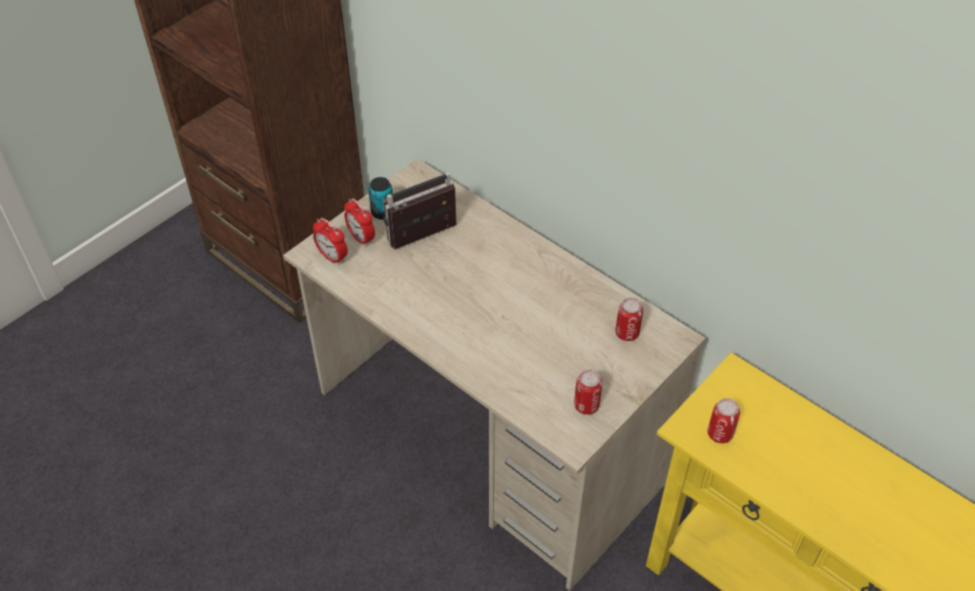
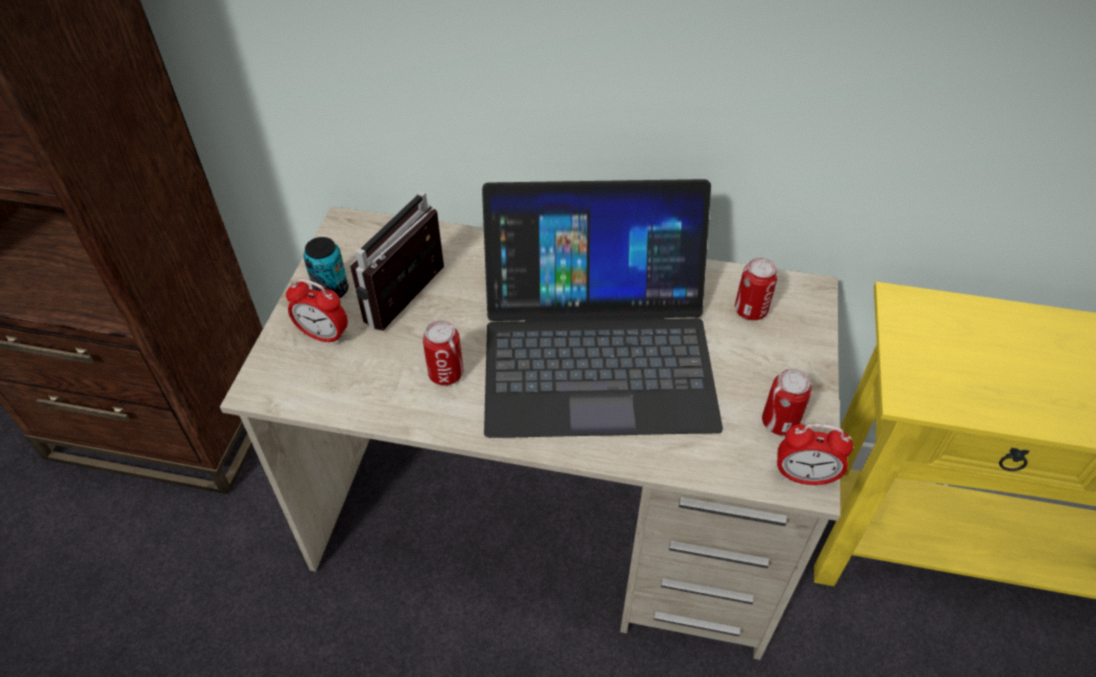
camera: 30 degrees left, 0 degrees up
alarm clock [313,218,348,265] -> alarm clock moved to [777,424,853,486]
can [707,398,740,443] -> can moved to [423,320,464,385]
none -> laptop [482,179,723,438]

